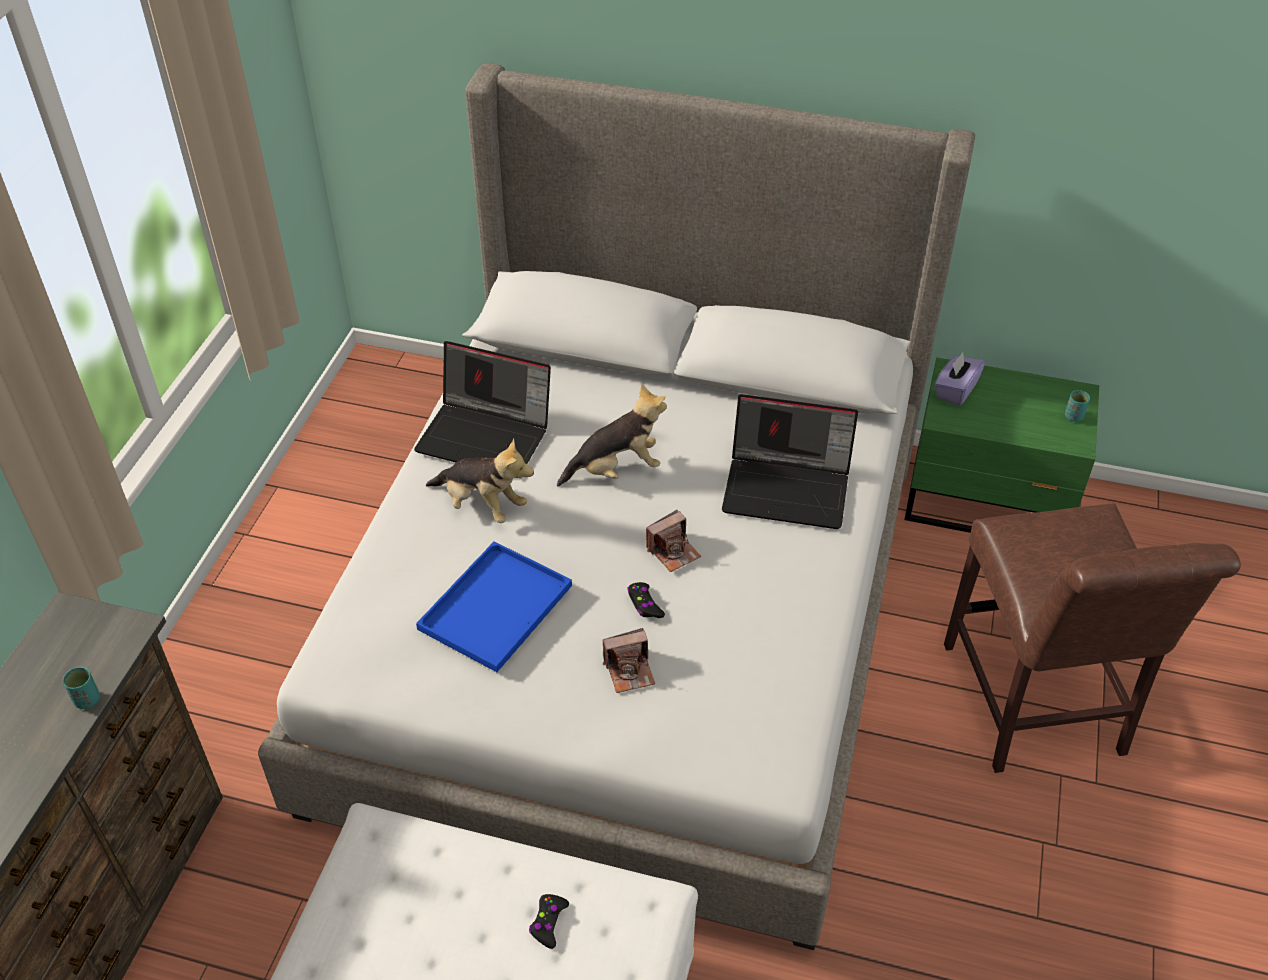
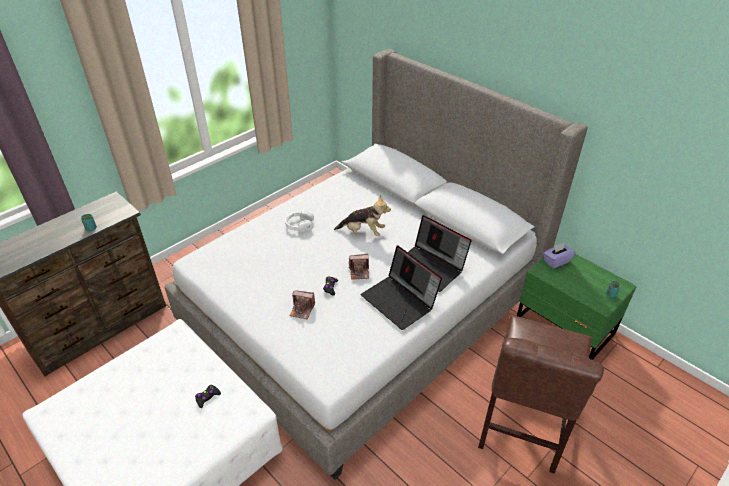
camera: 30 degrees right, 5 degrees down
laptop [414,341,551,478] -> laptop moved to [361,245,442,330]
blue tray [416,541,572,672] -> none
plush toy [426,438,534,523] -> white headphones [285,210,314,232]

